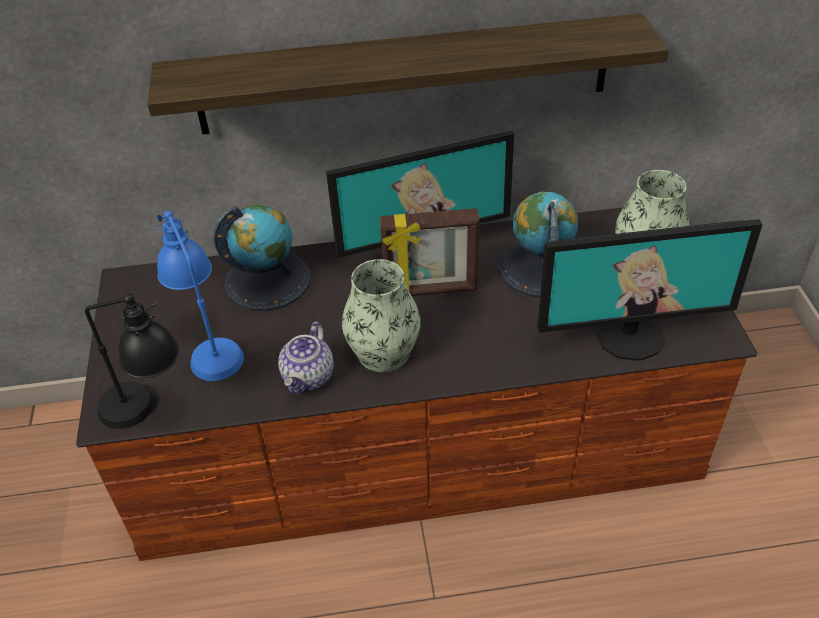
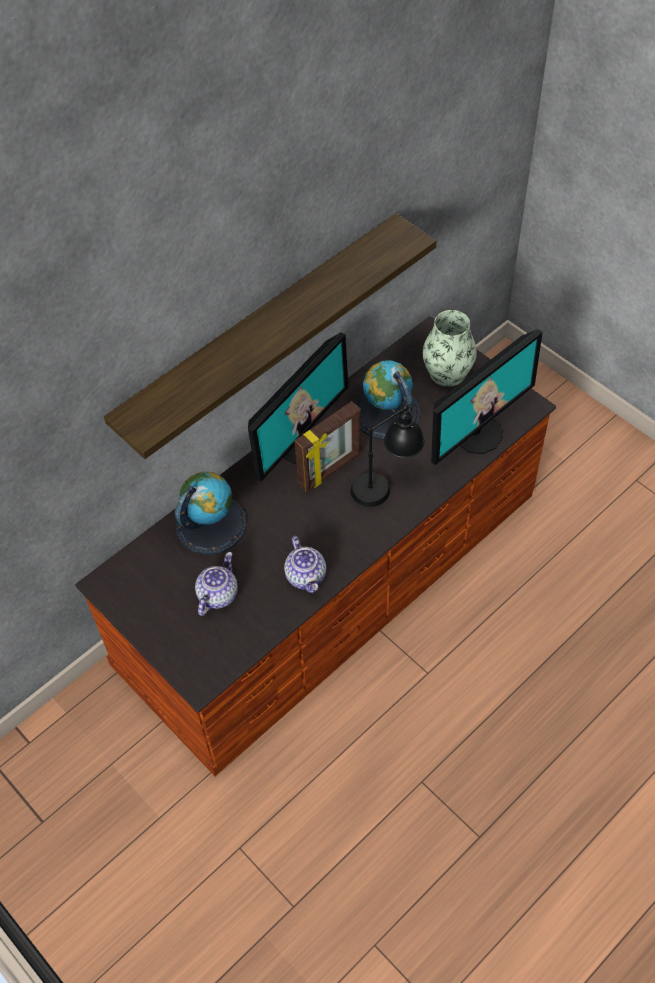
camera: 35 degrees left, 10 degrees up
black table lamp [85,289,179,429] -> black table lamp moved to [350,400,424,507]
blue table lamp [150,211,244,381] -> teapot [195,552,238,616]
vase [342,259,421,372] -> none

